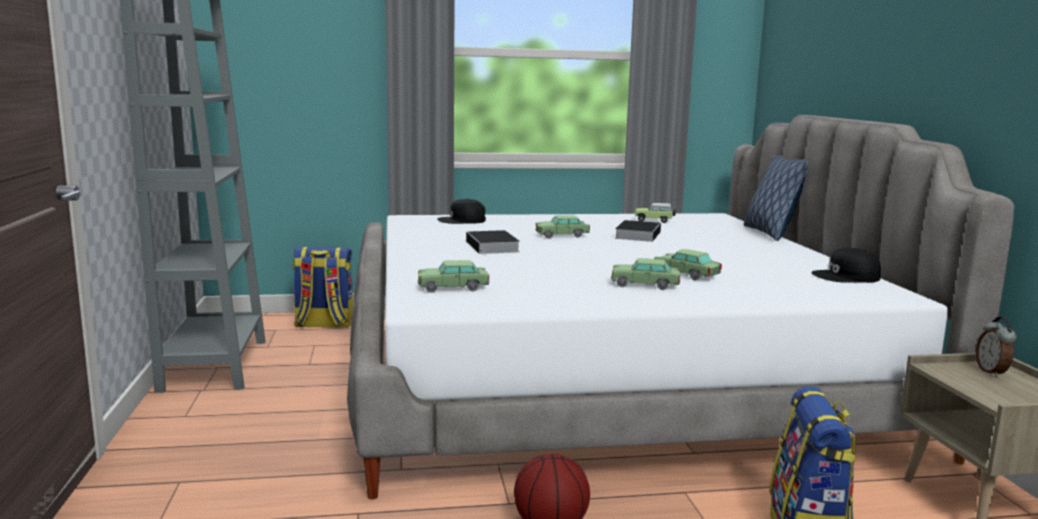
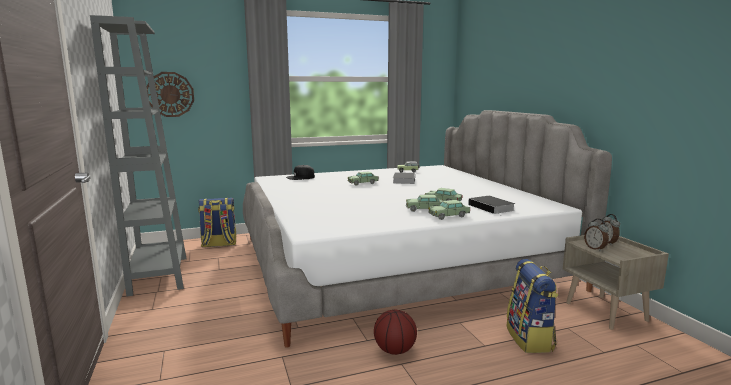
camera: 10 degrees left, 0 degrees up
toy car [418,260,489,293] -> toy car moved to [428,200,470,220]
book [466,230,520,256] -> book moved to [468,196,515,215]
pillow [744,155,808,241] -> none
black cap [811,248,881,283] -> none
none -> wall clock [147,72,194,117]
none -> alarm clock [584,219,609,251]

